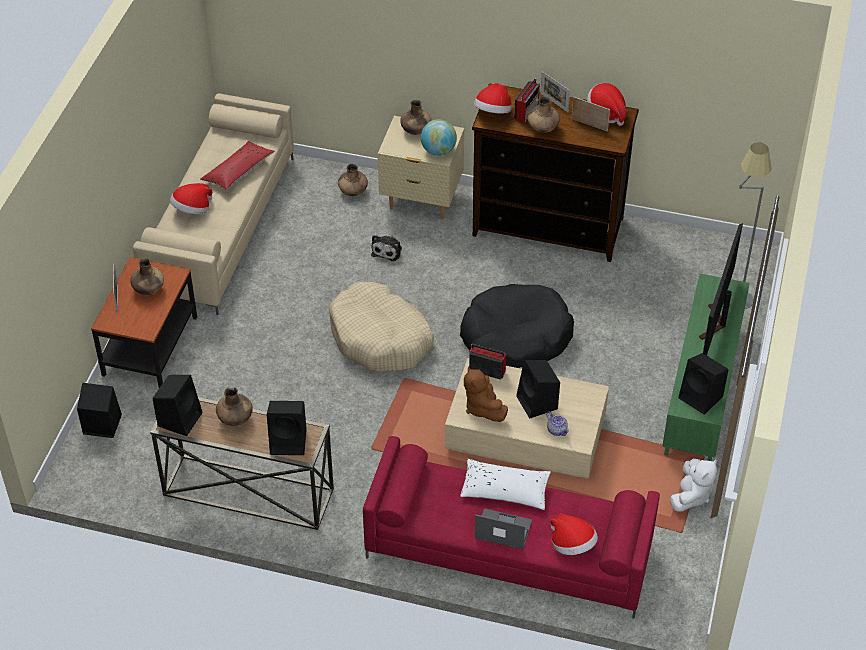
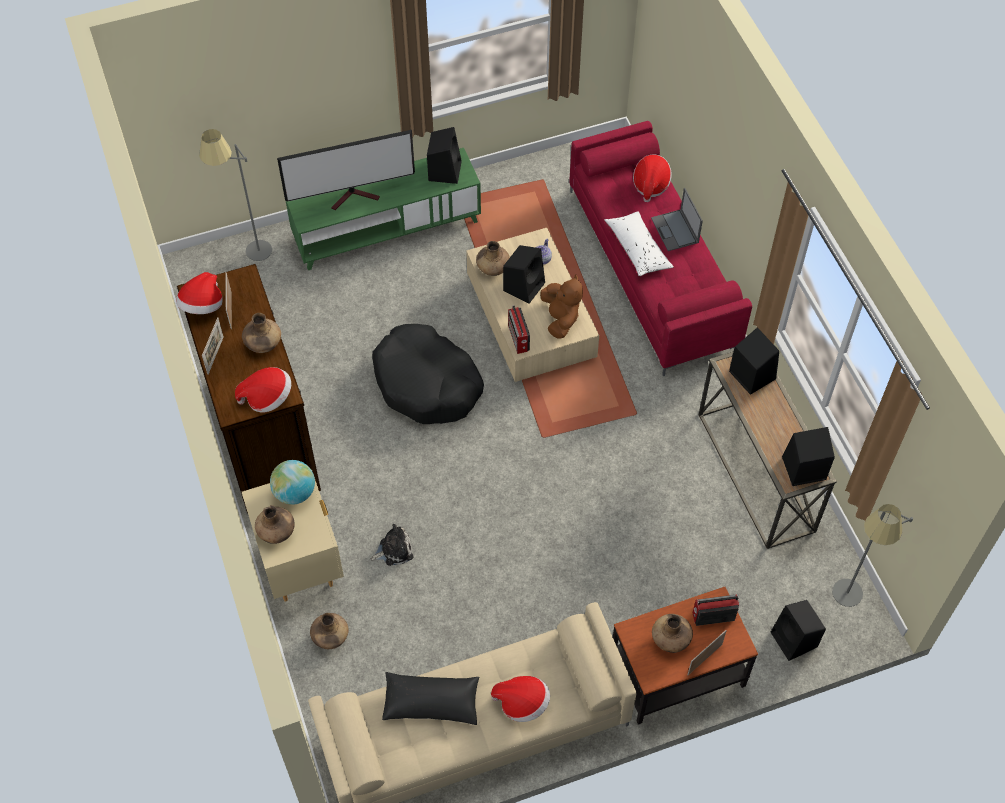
camera: 125 degrees left, 10 degrees up
red pillow [201,141,275,190] -> black pillow [382,672,479,725]
brown vase [216,387,253,426] -> brown vase moved to [476,241,510,276]
beige dog bed [329,282,434,372] -> none
brown plush toy [464,366,508,422] -> brown plush toy turned 45 degrees counterclockwise [540,275,583,339]
radio [514,79,540,123] -> radio moved to [693,594,739,626]
white plush toy [670,459,717,512] -> none
none -> grey floor lamp [832,504,913,607]

